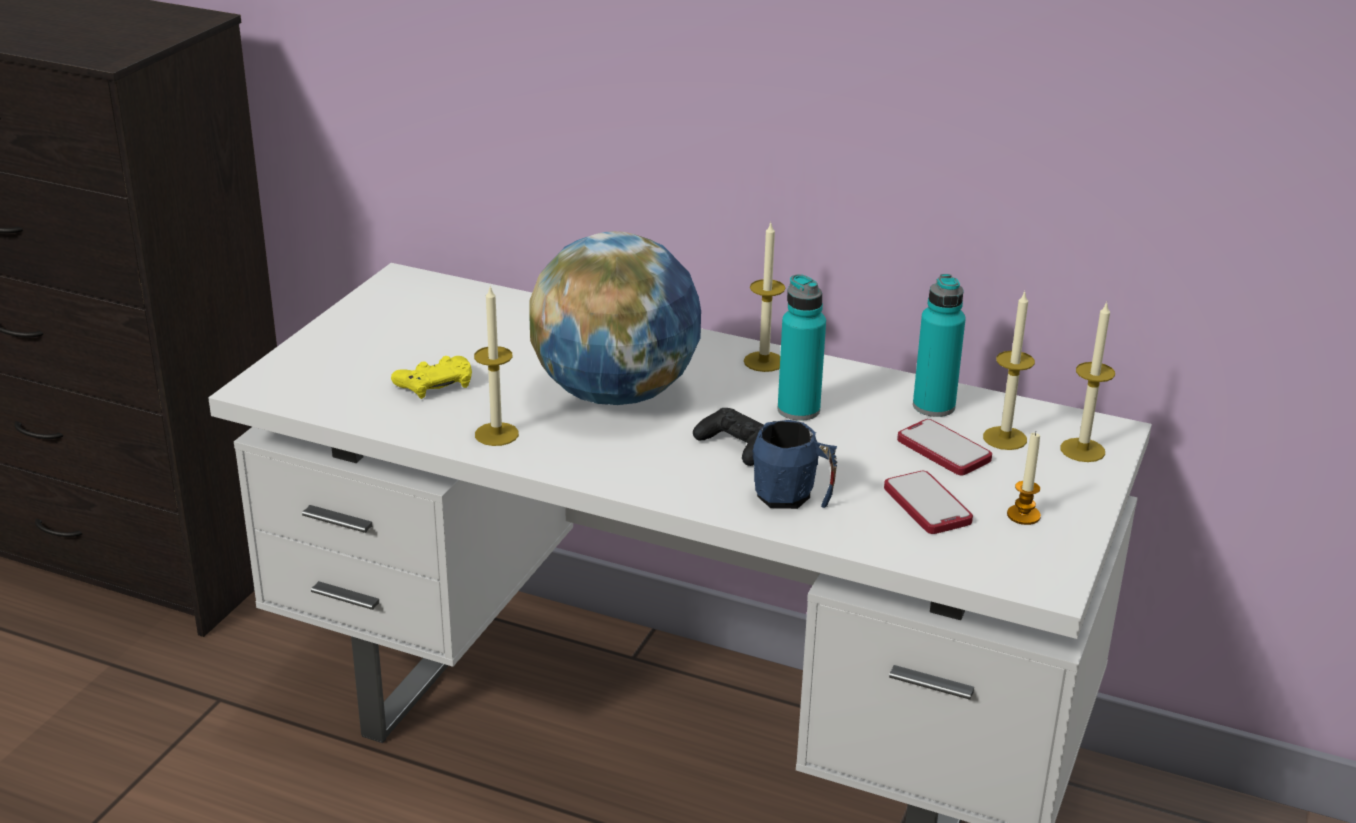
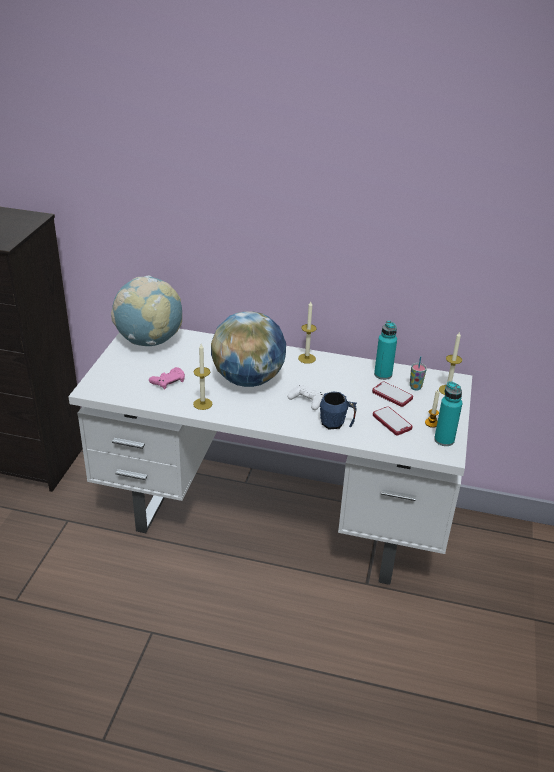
camera: 10 degrees left, 5 degrees up
yellow game controller [391,356,472,399] -> pink game controller [149,367,185,389]
black game controller [693,408,764,466] -> white game controller [287,384,324,410]
turquoise bottle [778,274,826,421] -> turquoise bottle moved to [434,381,462,446]
candle [983,291,1035,450] -> cup [410,356,427,390]
none -> globe [111,276,182,346]

